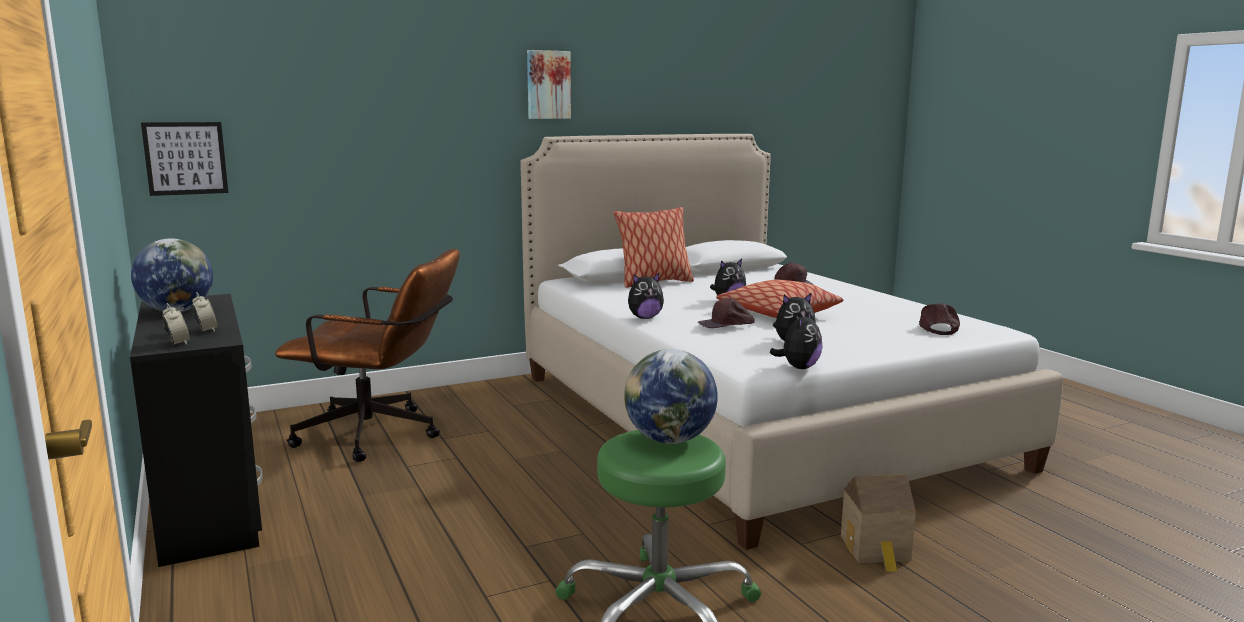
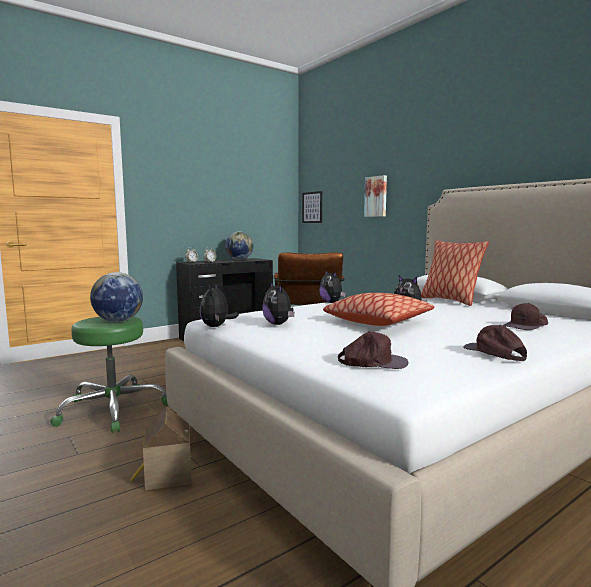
camera: 80 degrees right, 5 degrees down
picture [527,50,571,119] -> picture moved to [364,175,387,217]
brown cap [698,298,755,328] -> brown cap moved to [463,325,527,361]
plush toy [770,310,822,369] -> plush toy turned 75 degrees clockwise [200,284,239,327]

